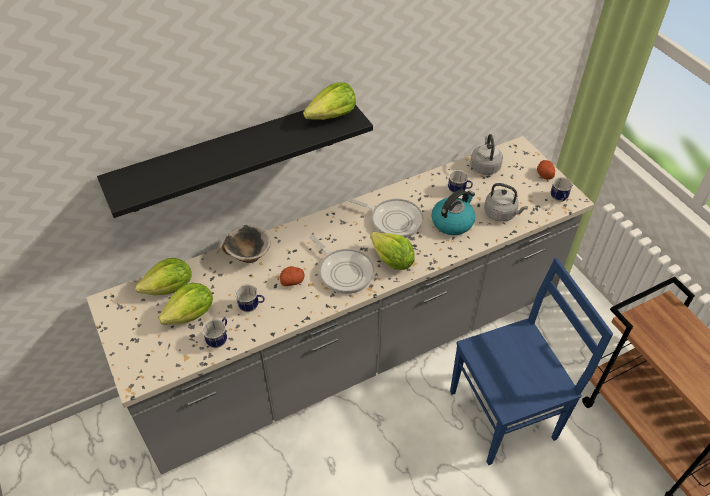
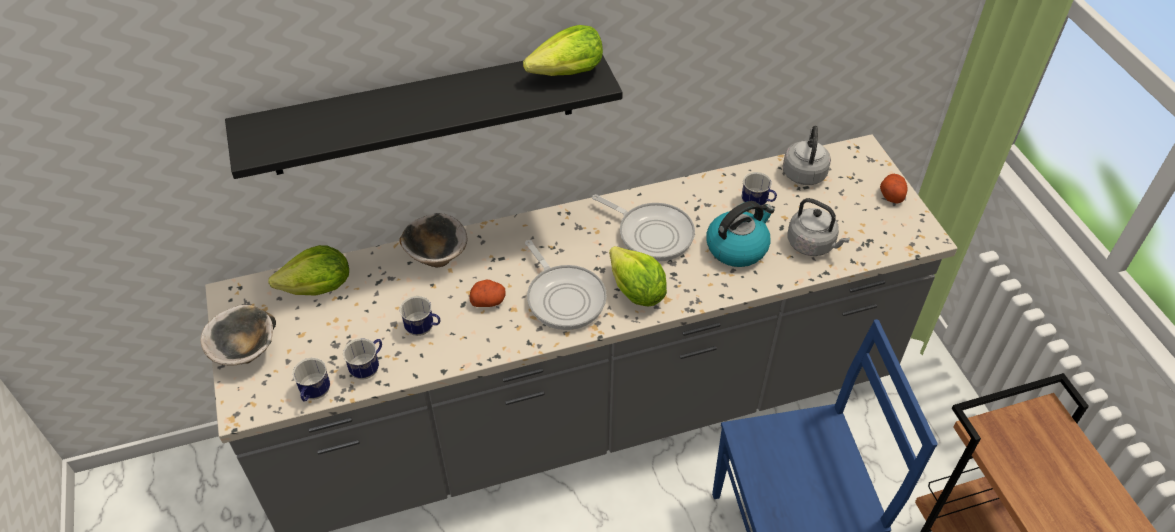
camera: 10 degrees right, 0 degrees up
lettuce [158,283,213,325] -> none
mug [550,177,573,202] -> mug moved to [292,358,330,401]
none -> bowl [200,305,276,366]

